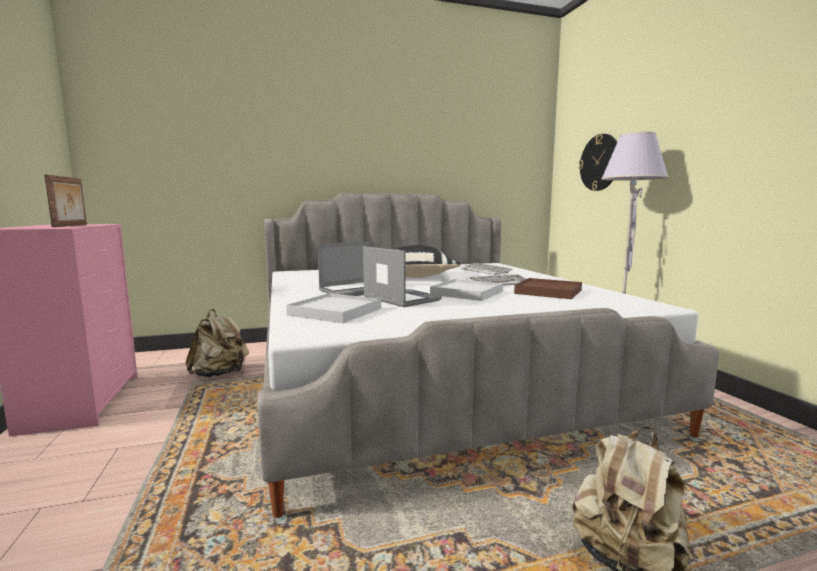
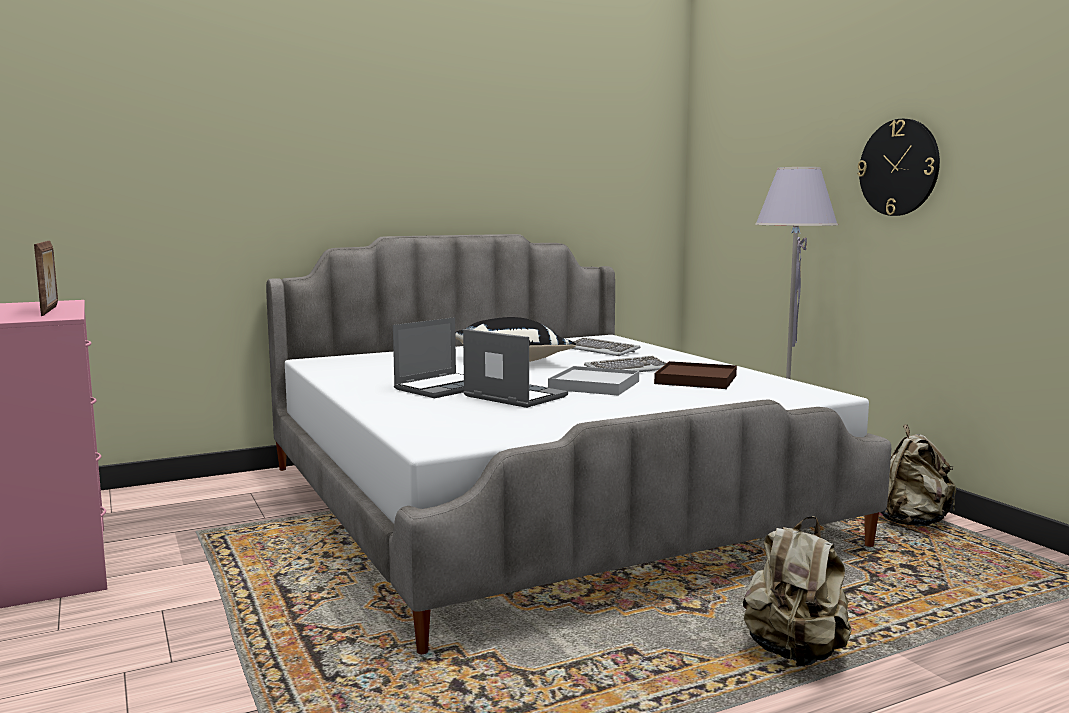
camera: 10 degrees left, 0 degrees up
beige backpack [186,309,249,377] -> beige backpack moved to [880,424,956,527]
white tray [286,293,381,323] -> none
wall clock [579,134,617,191] -> wall clock moved to [857,119,940,216]

